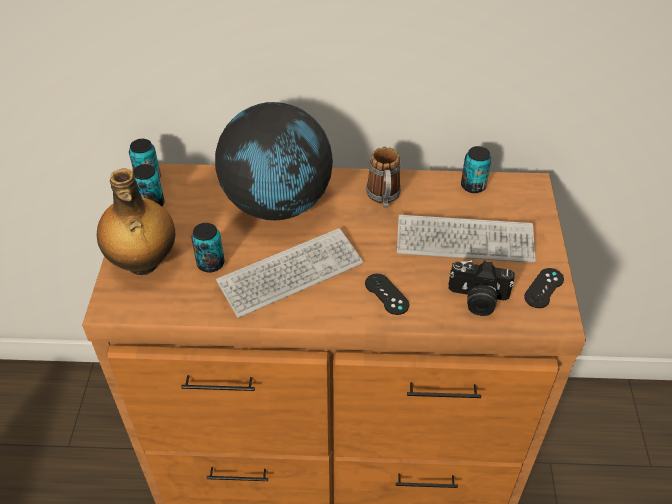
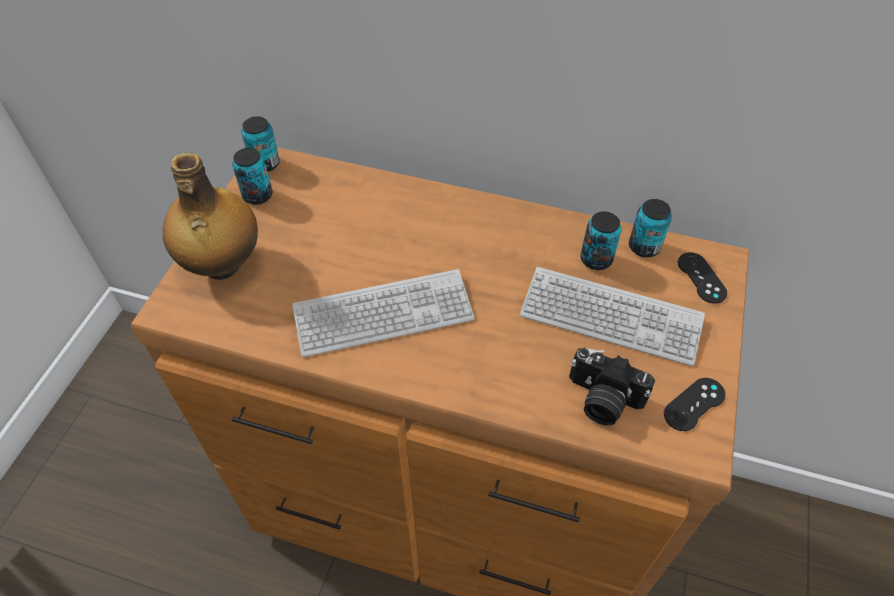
camera: 15 degrees right, 5 degrees up
can [191,223,224,273] -> can moved to [580,211,622,270]
globe [215,102,333,220] -> none
black game controller [365,274,409,315] -> black game controller moved to [678,252,727,304]
mug [366,147,401,208] -> none

